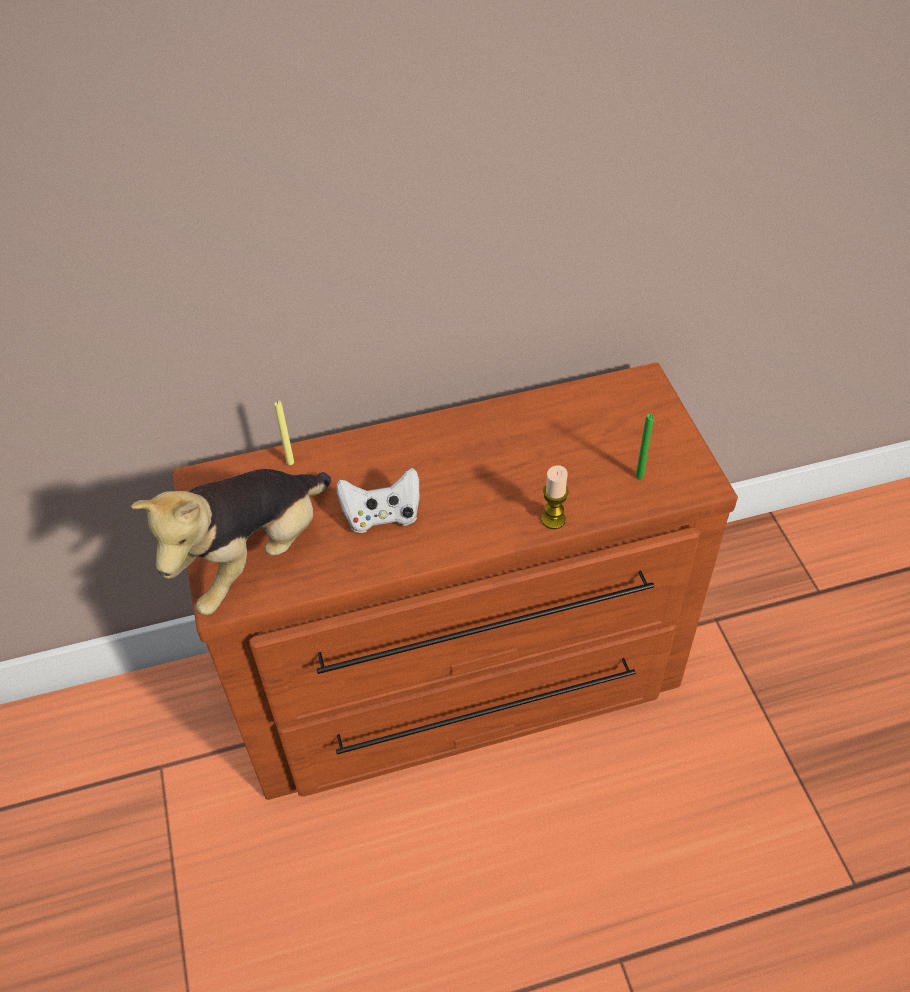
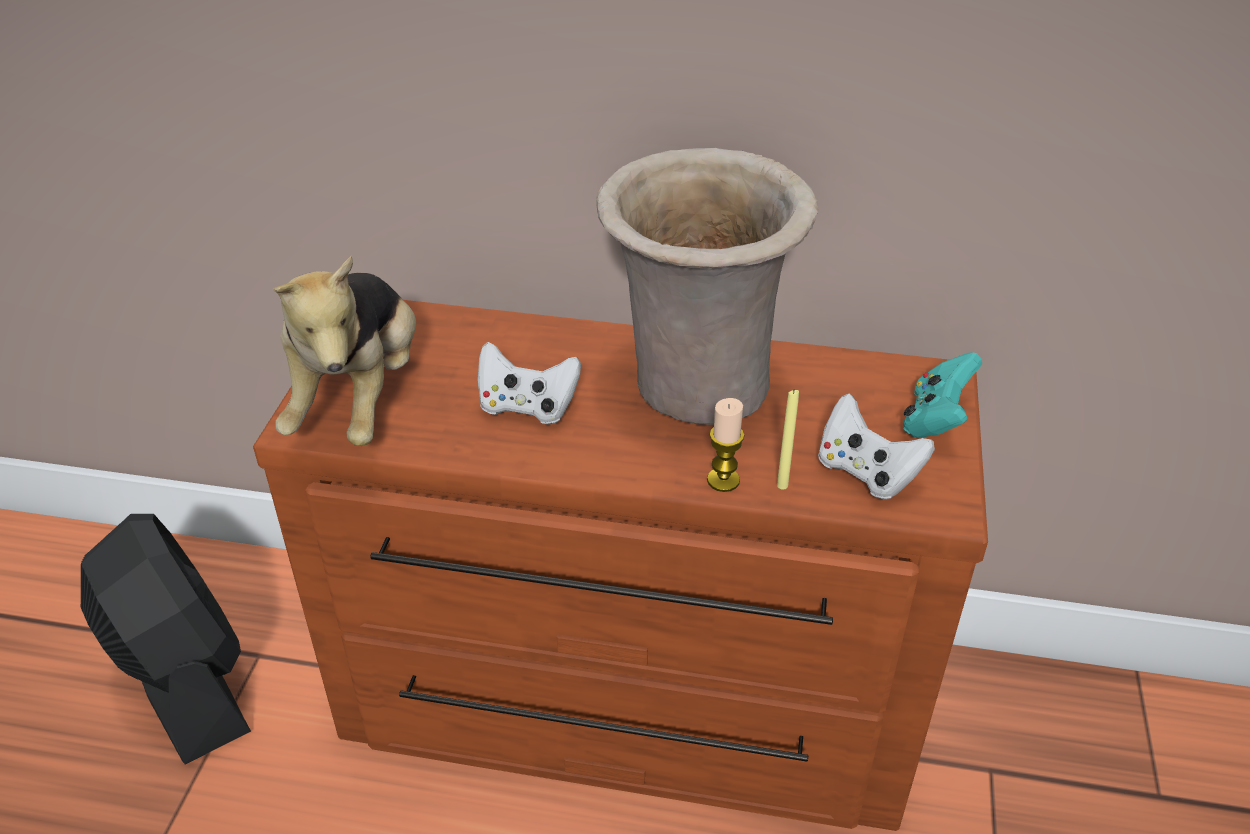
camera: 25 degrees right, 10 degrees down
plush toy [131,469,331,615] -> plush toy turned 60 degrees counterclockwise [273,256,416,446]
yellow candle [274,401,294,465] -> yellow candle moved to [777,390,799,490]
green candle [636,414,653,479] -> white game controller [818,394,935,500]
none -> black fan [81,514,251,765]
none -> beige vase [596,148,818,425]
none -> turquoise game controller [903,352,982,438]

